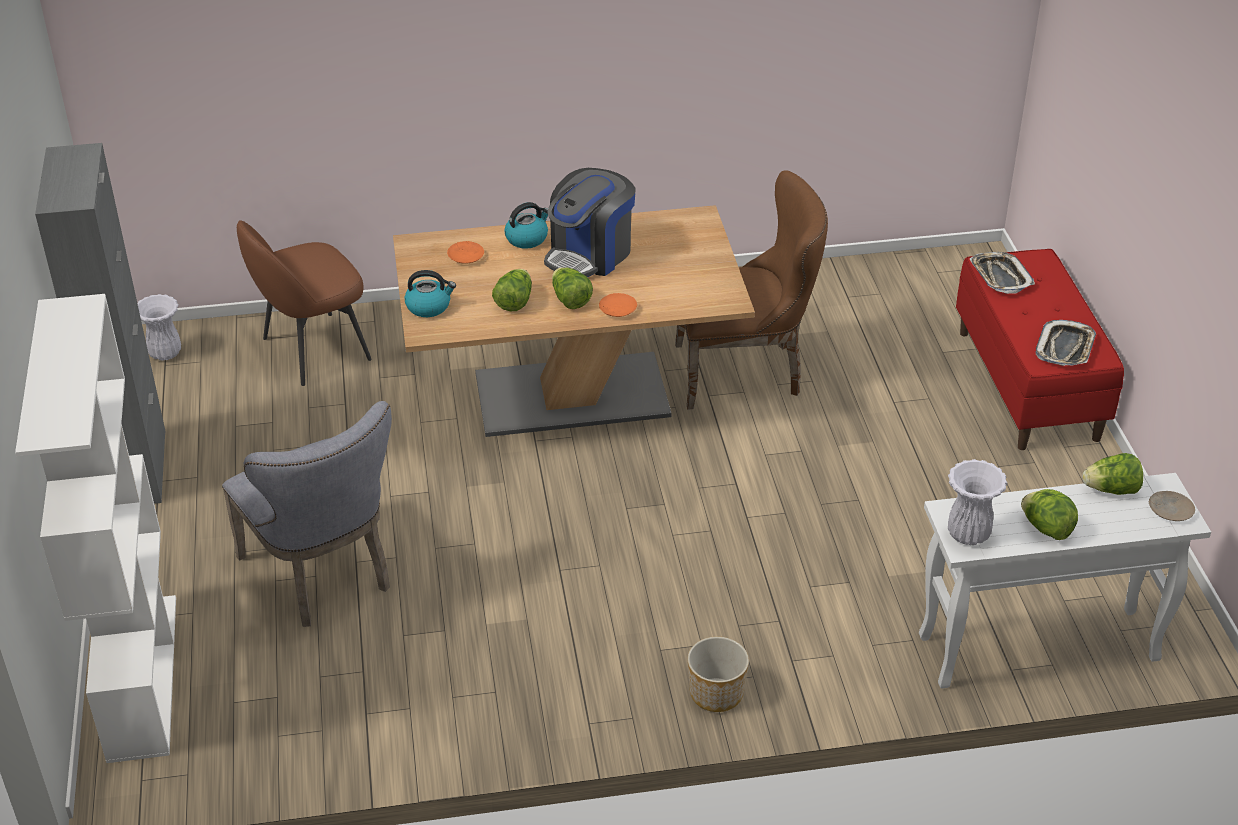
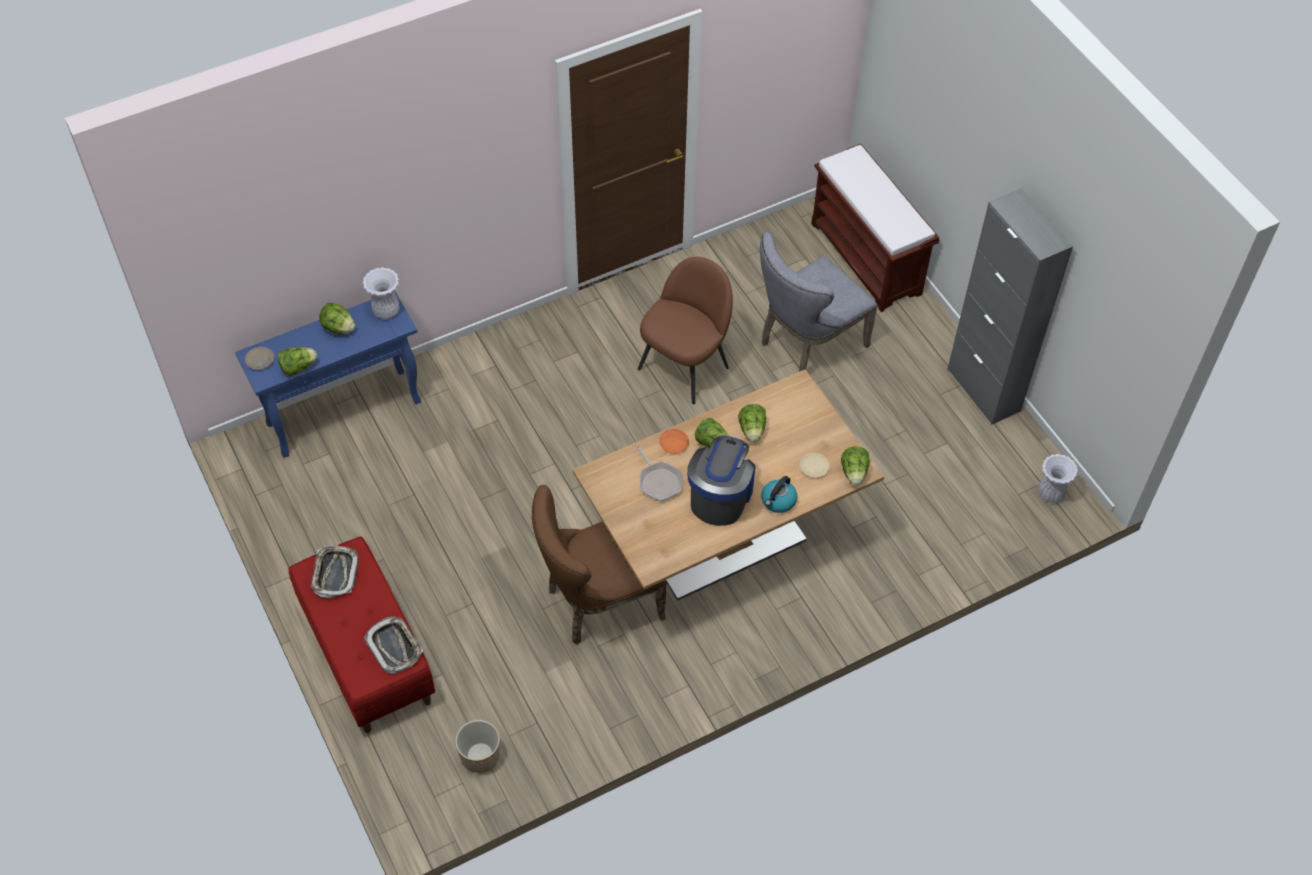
camera: 160 degrees right, 15 degrees up
white bookcase [15,294,176,763] -> brown bench [811,144,939,312]
grey chair [222,401,392,627] -> grey chair turned 75 degrees counterclockwise [760,232,878,372]
brown chair [237,220,372,386] -> brown chair moved to [638,257,733,404]
kettle [404,270,456,317] -> none
orange plate [447,241,484,264] -> beige plate [800,453,830,478]
planter [687,637,749,712] -> planter moved to [455,720,500,773]
white console table [919,473,1211,688] -> blue console table [235,291,421,458]
none -> frying pan [636,445,683,502]
none -> lettuce [841,446,869,486]

